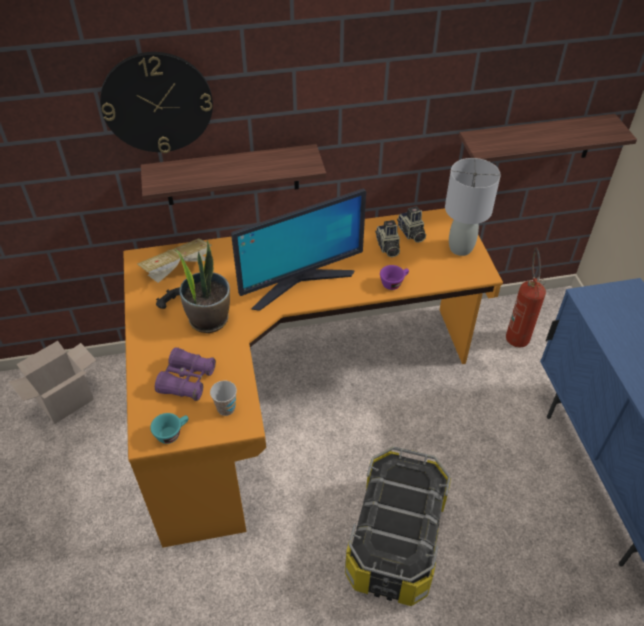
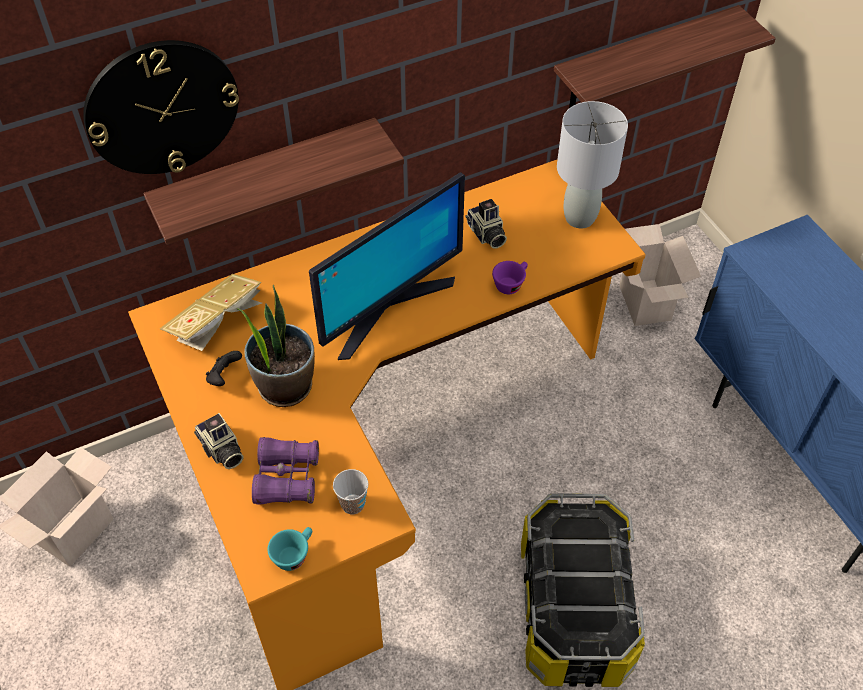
camera: 15 degrees left, 5 degrees up
camera [397,206,426,243] -> camera moved to [194,413,243,469]
fire extinguisher [506,247,546,347] -> cardboard box [620,224,701,326]

